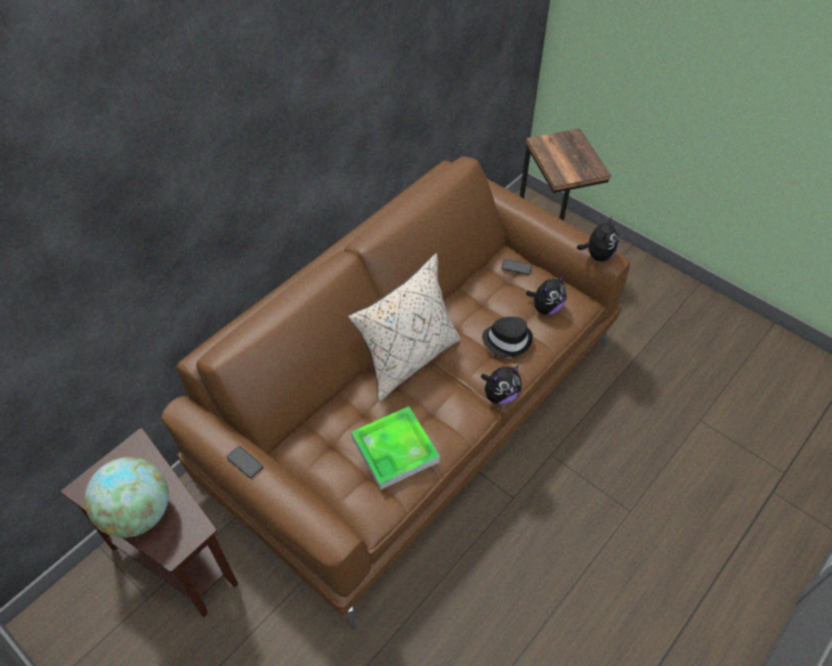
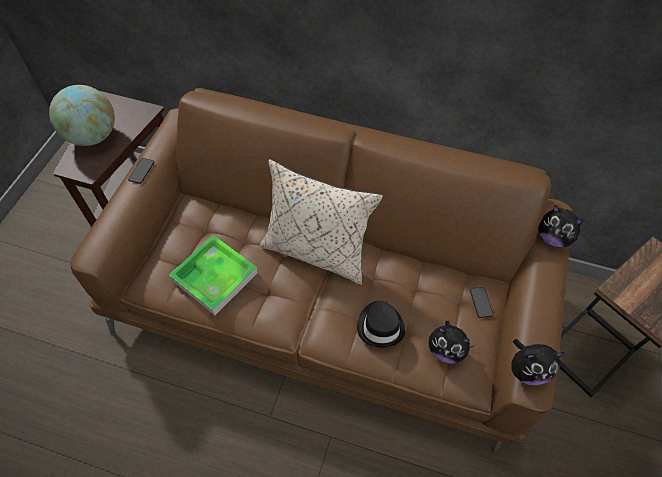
camera: 65 degrees right, 5 degrees up
plush toy [481,365,522,404] -> plush toy moved to [538,205,584,247]

